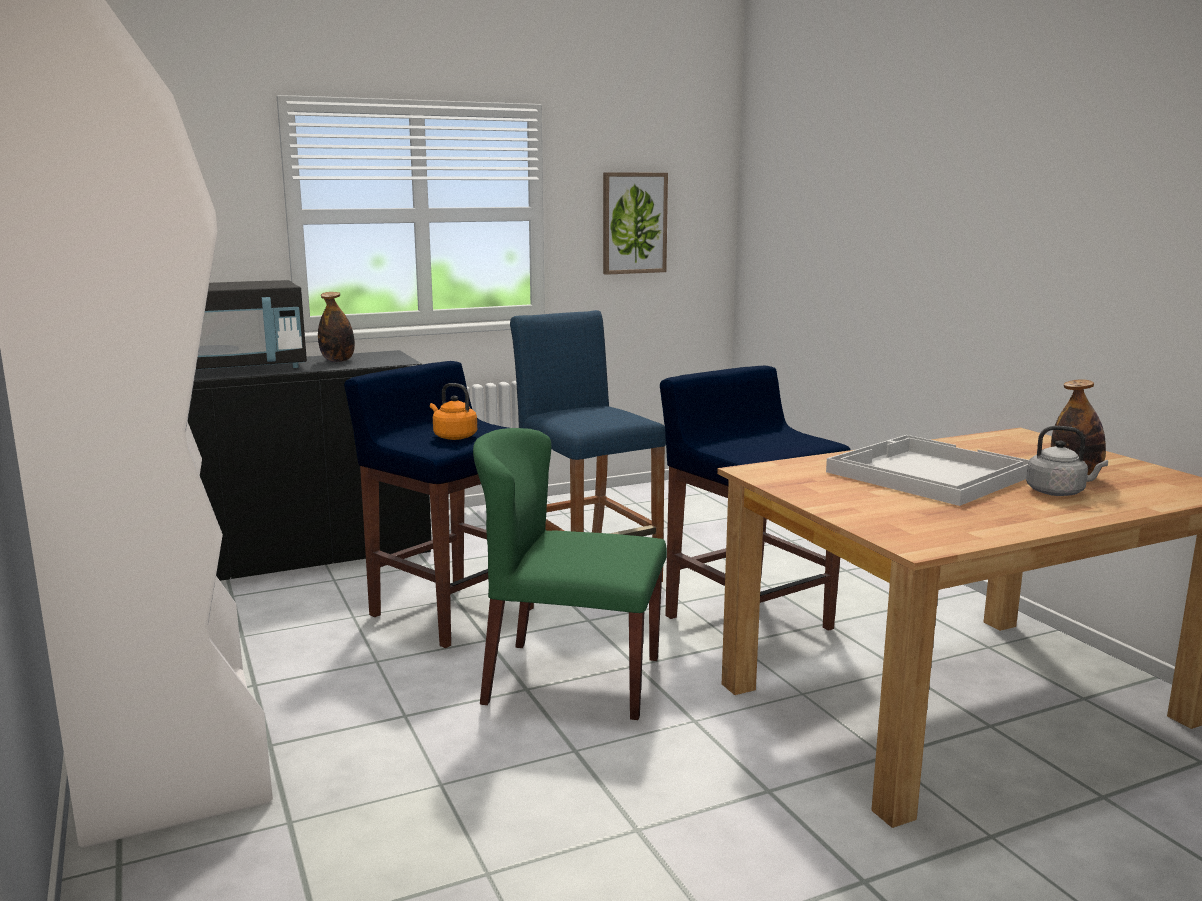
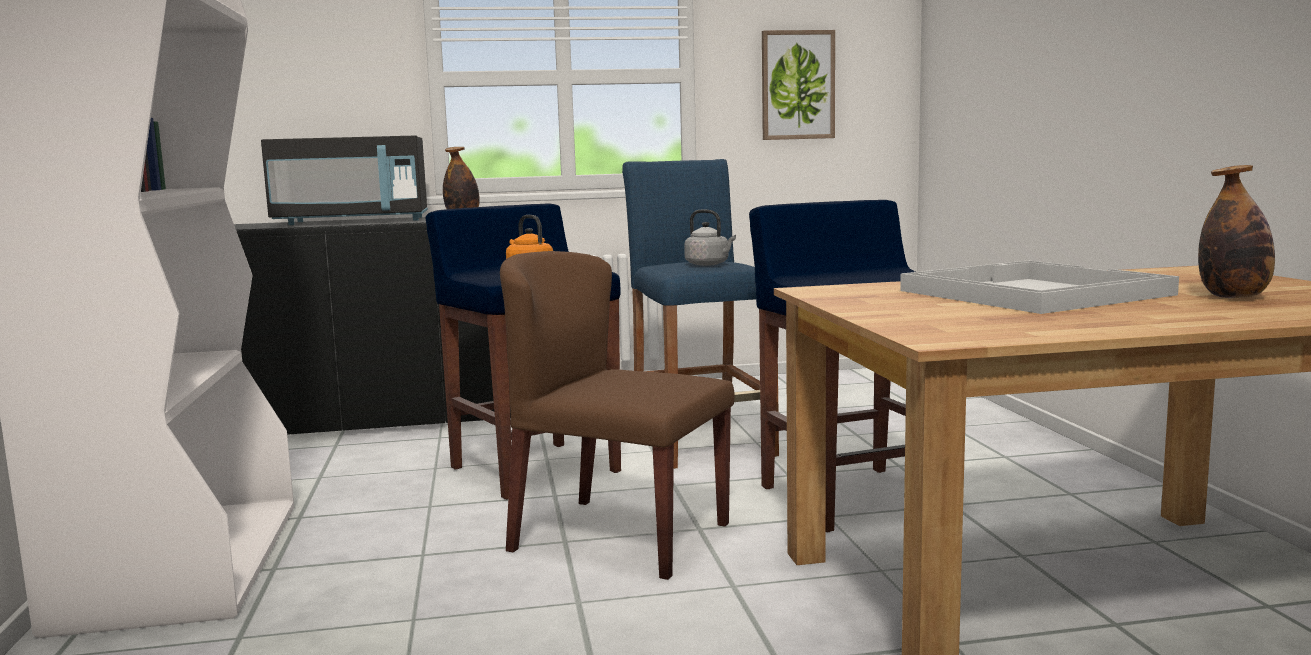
camera: 15 degrees right, 5 degrees down
green chair [473,428,667,720] -> brown chair [500,251,735,580]
grey kettle [1026,426,1108,496] -> grey kettle moved to [684,209,736,266]

